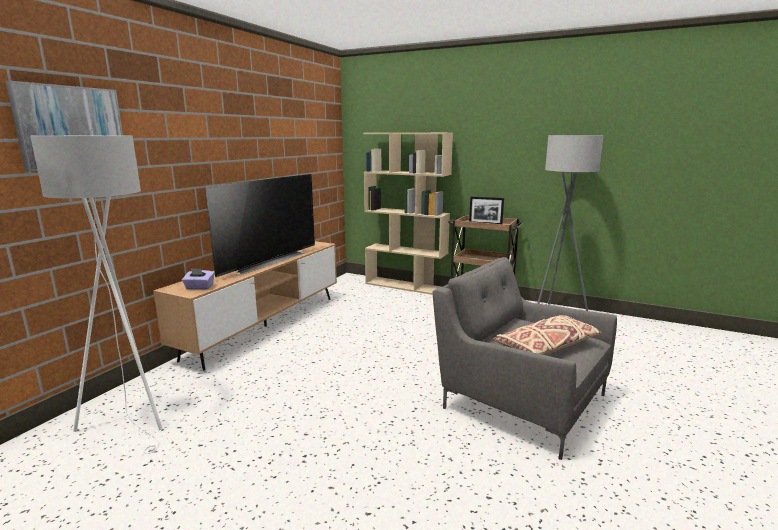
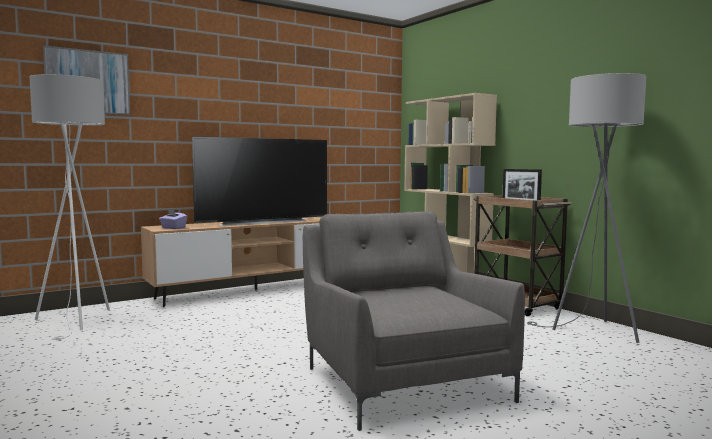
camera: 30 degrees right, 10 degrees down
beige pillow [493,315,602,355] -> none

